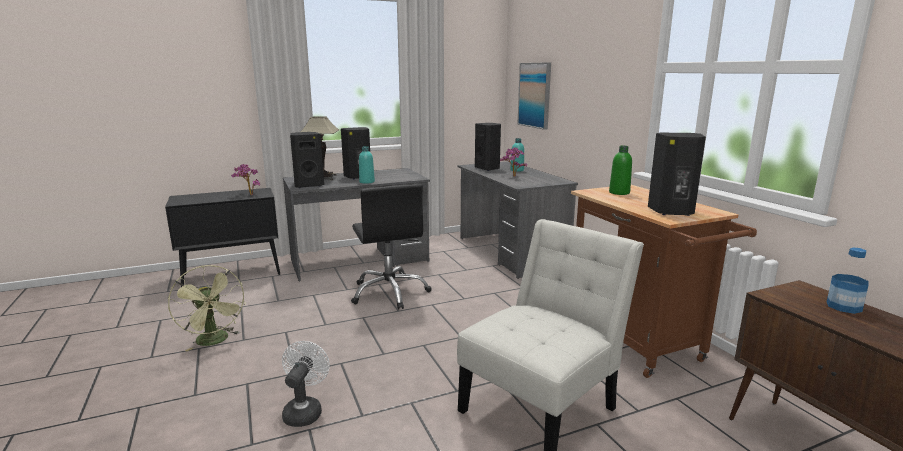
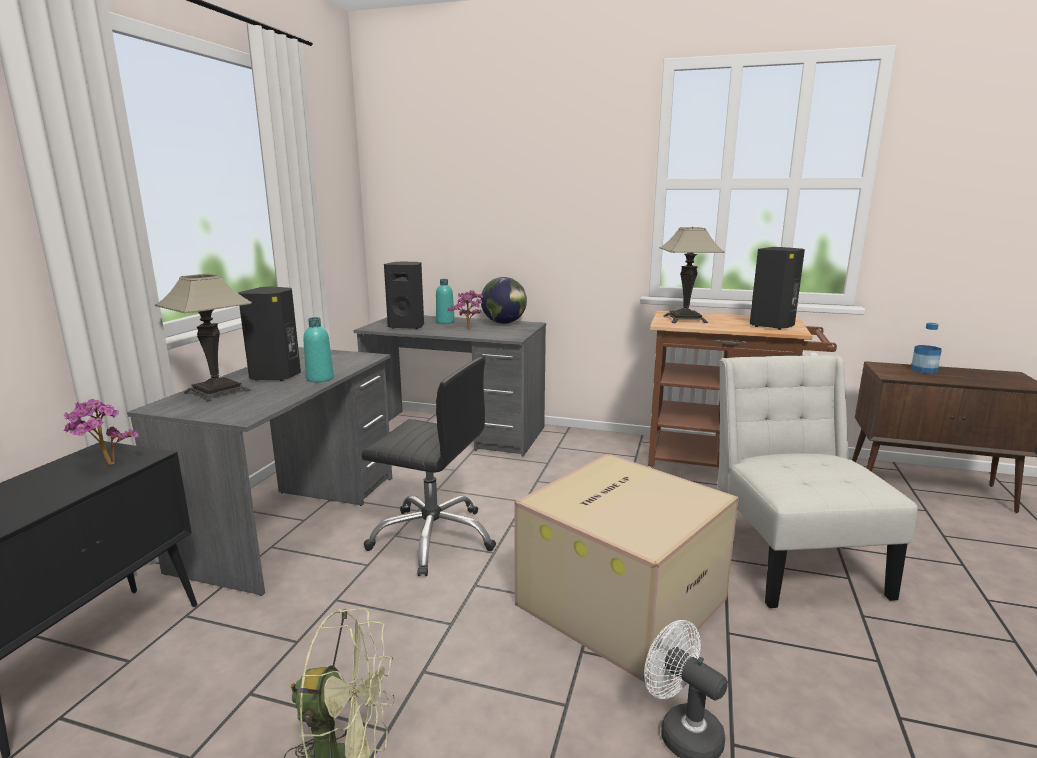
camera: 50 degrees left, 0 degrees up
black speaker [290,132,324,188] -> none
picture [517,62,551,130] -> none
green bottle [609,146,632,195] -> table lamp [659,227,724,323]
none -> globe [481,277,527,324]
none -> cardboard box [514,453,739,683]

